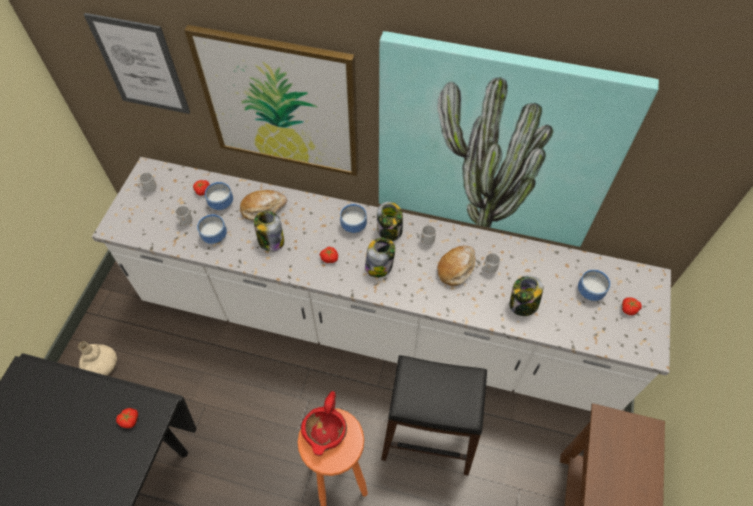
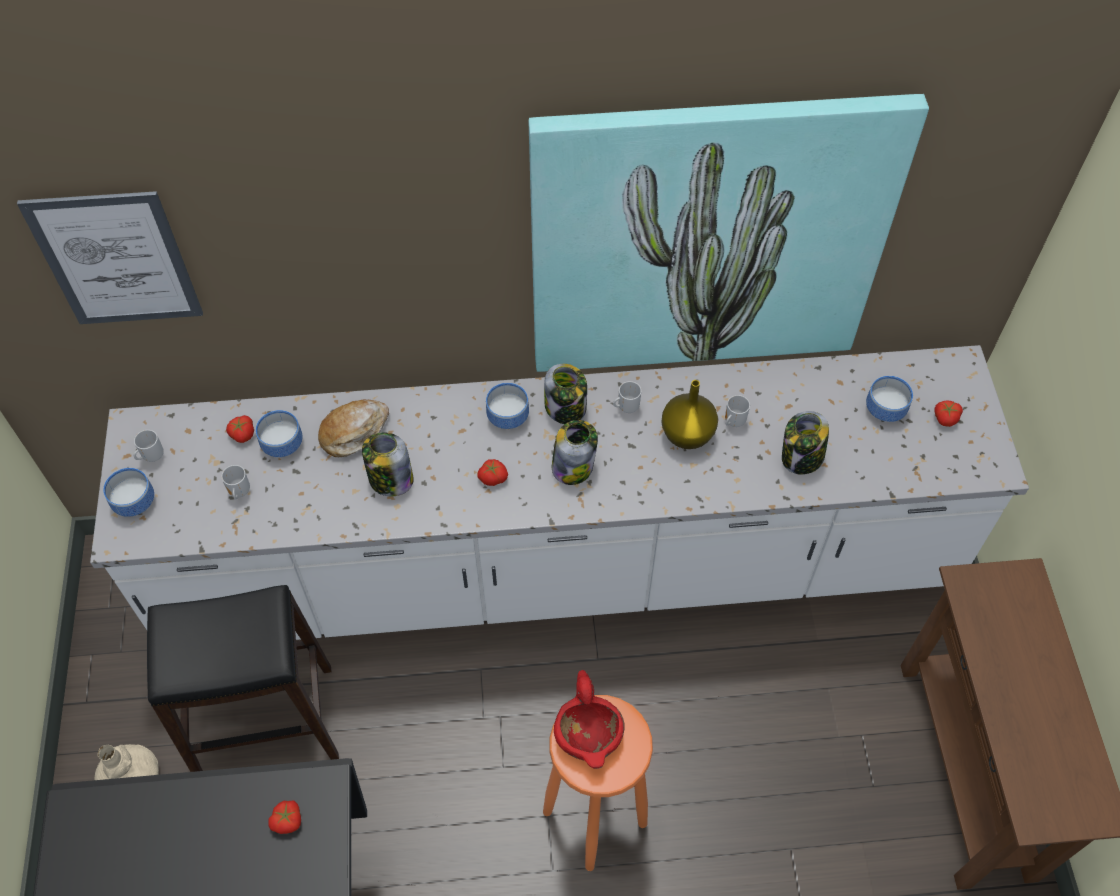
camera: 20 degrees left, 0 degrees up
picture [184,25,359,176] -> none
bowl [197,214,227,244] -> bowl moved to [103,468,154,517]
black stool [381,355,487,475] -> black stool moved to [147,585,339,772]
bread [437,246,475,286] -> yellow vase [661,380,718,449]

